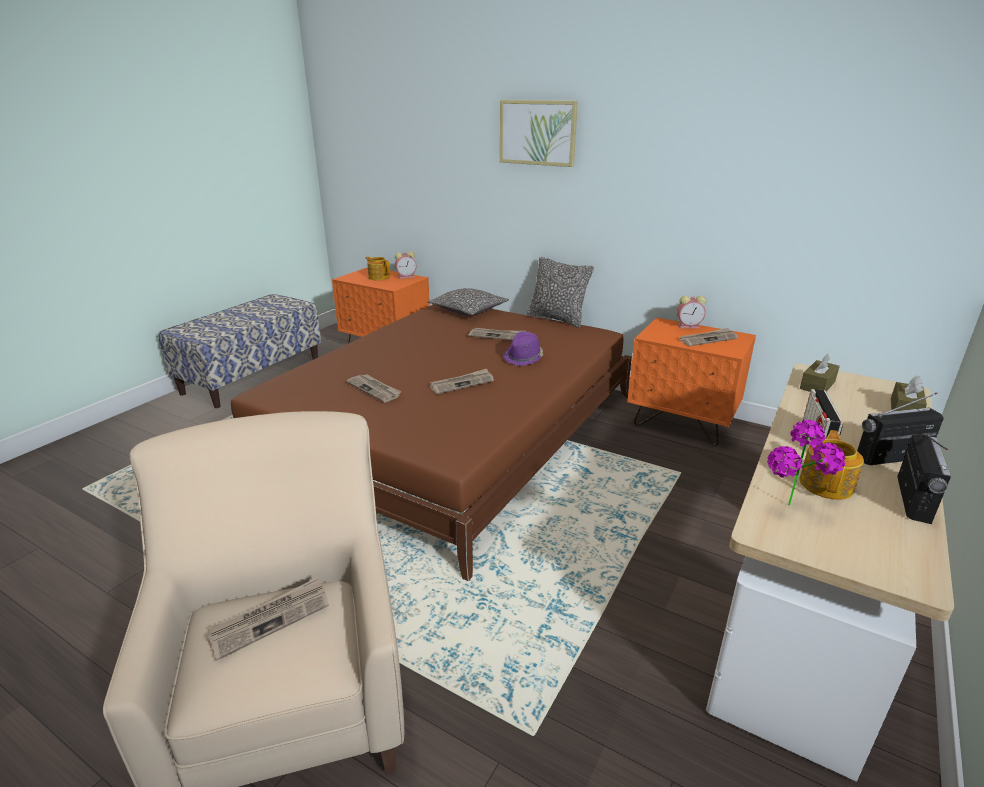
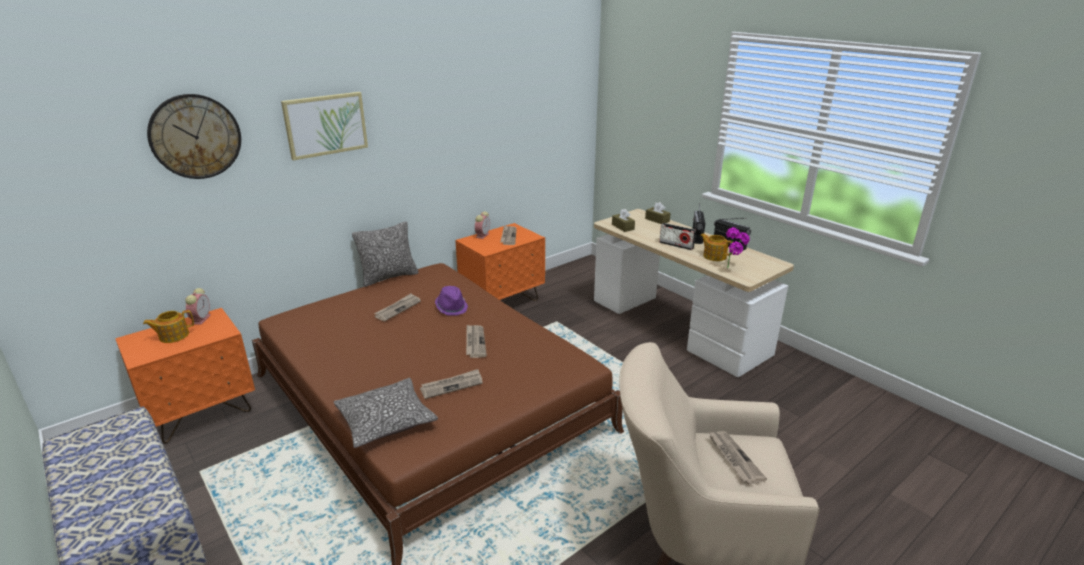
camera: 70 degrees left, 0 degrees up
pillow [427,288,509,316] -> pillow moved to [334,378,438,448]
none -> wall clock [147,94,241,179]

